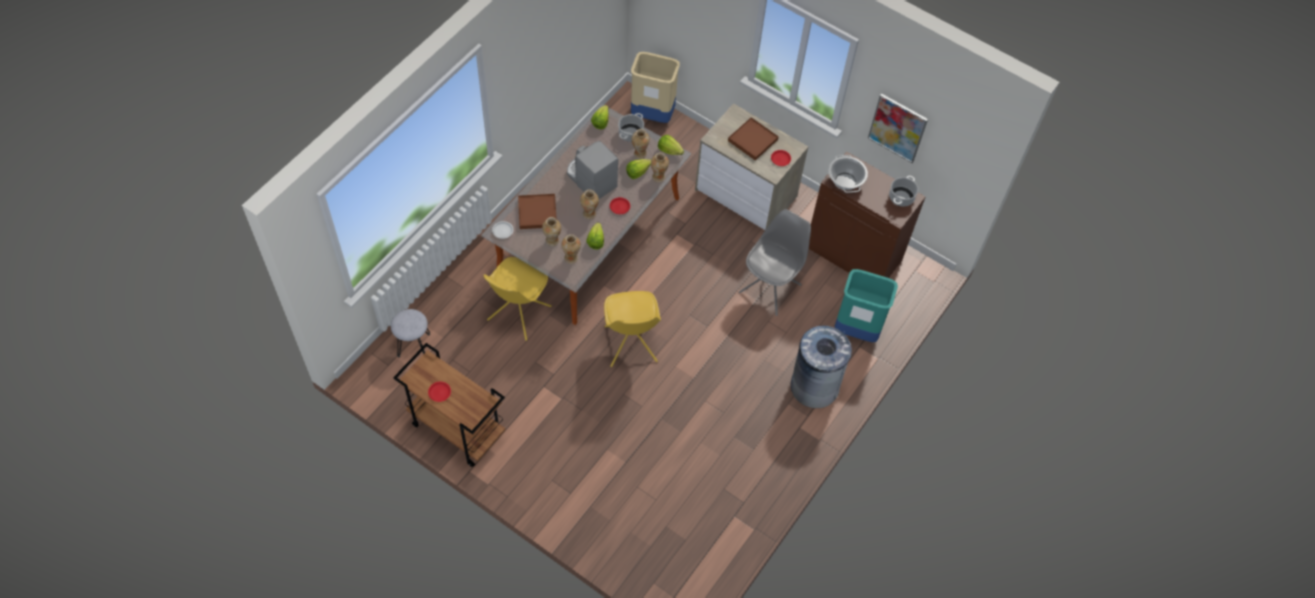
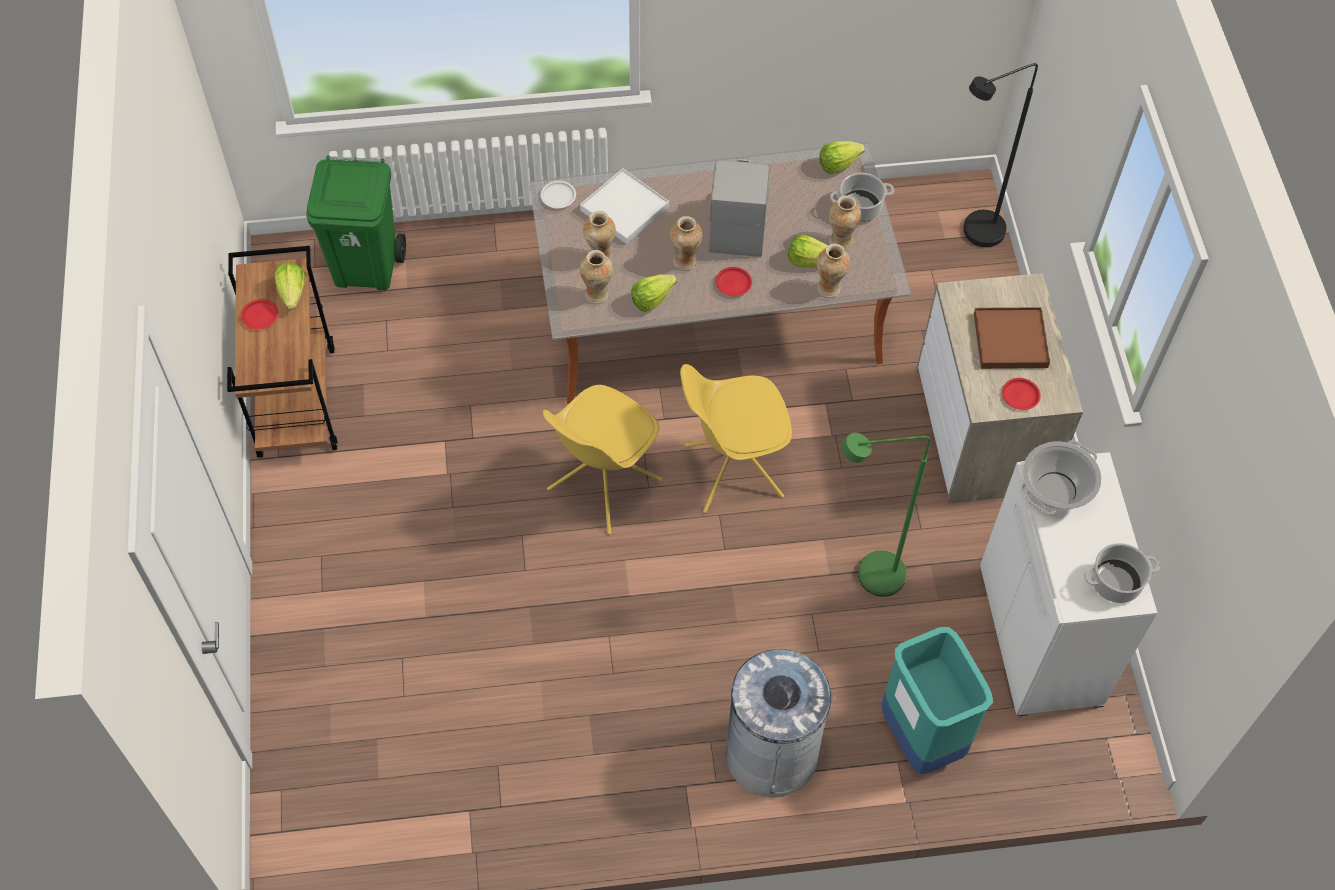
camera: 50 degrees right, 0 degrees up
grey stool [391,309,430,357] -> green trash can [306,156,406,290]
yellow chair [483,257,552,341] -> yellow chair moved to [680,364,792,513]
brown tray [518,194,557,229] -> white tray [580,169,669,244]
beige trash can [631,52,680,123] -> black floor lamp [963,63,1038,247]
lettuce [658,135,684,155] -> lettuce moved to [275,262,305,310]
grey chair [739,209,811,316] -> green floor lamp [841,433,930,596]
brown cabinet [809,151,926,278] -> white cabinet [980,452,1157,716]
picture [868,93,928,163] -> none

